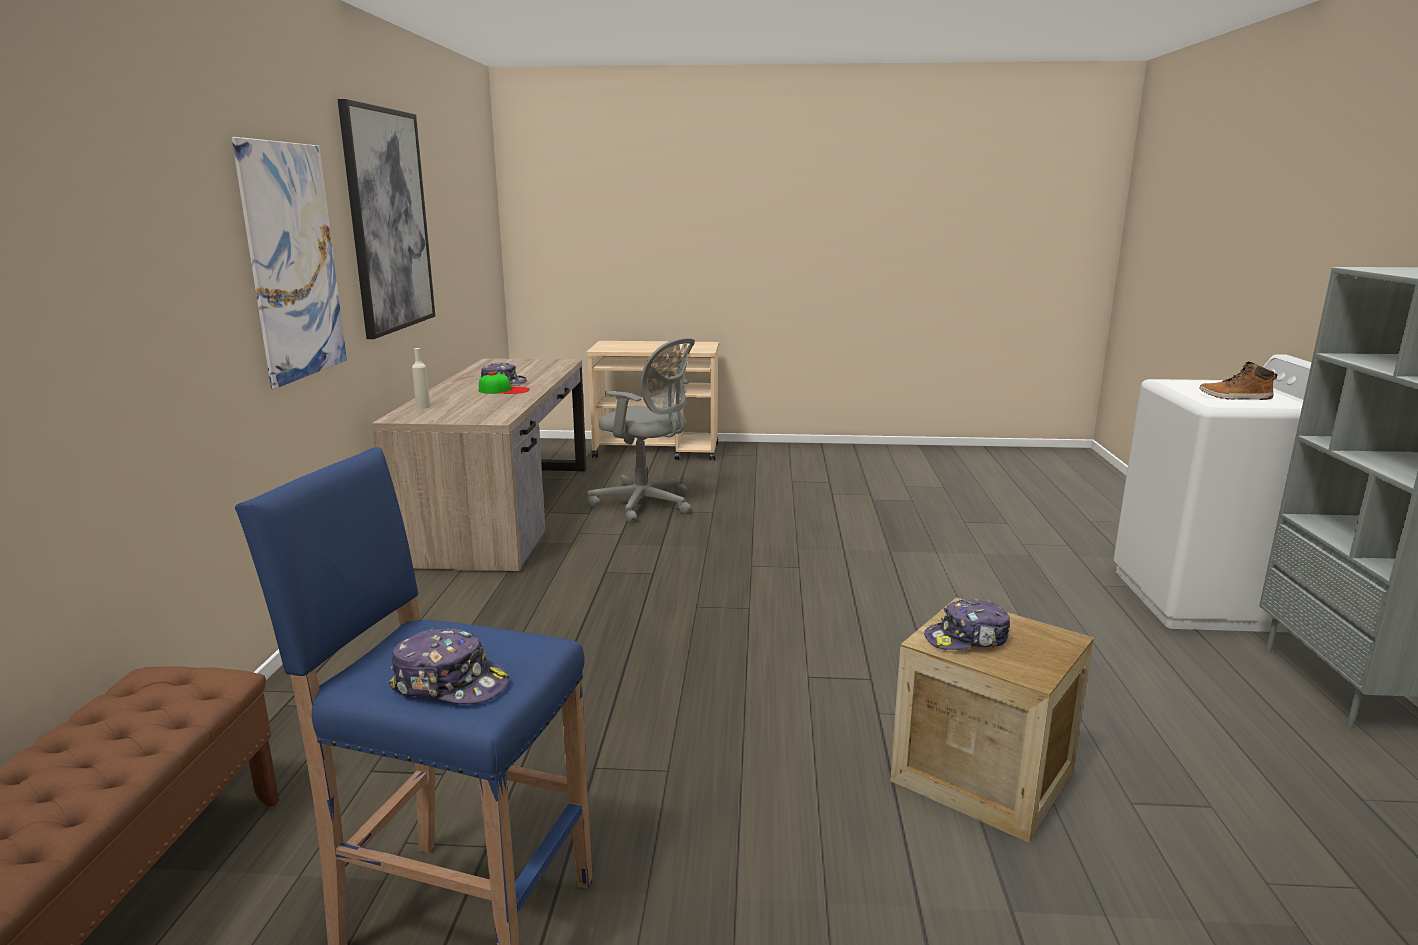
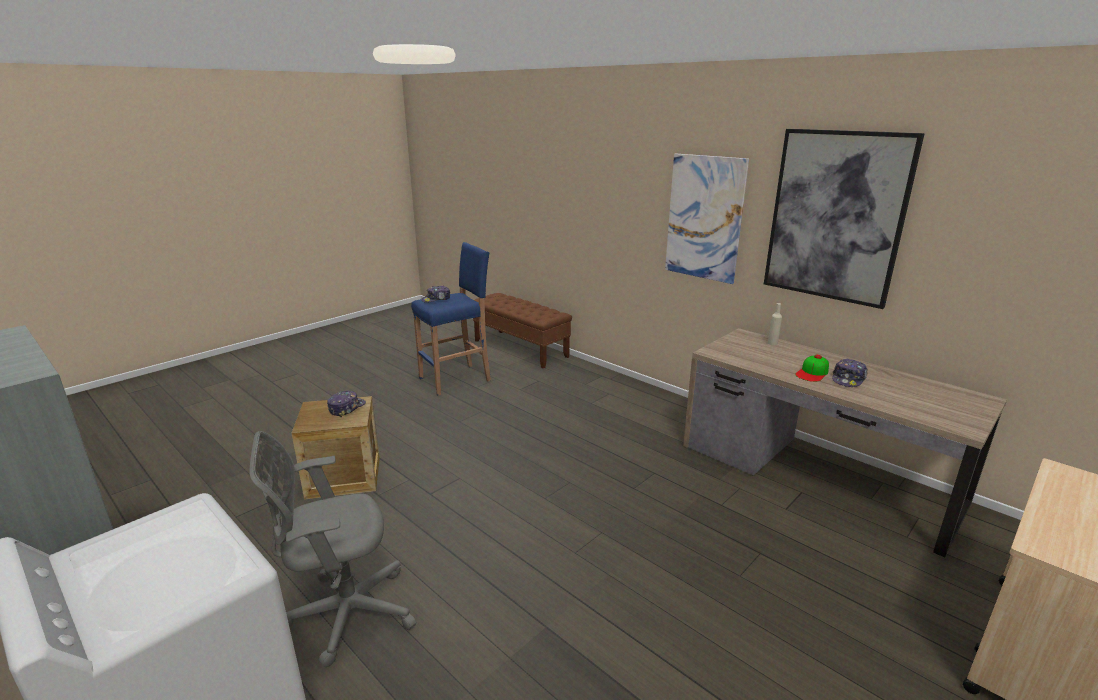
camera: 130 degrees right, 5 degrees up
grey office chair [587,338,695,523] -> grey office chair moved to [249,431,416,667]
boot [1199,362,1277,400] -> none

